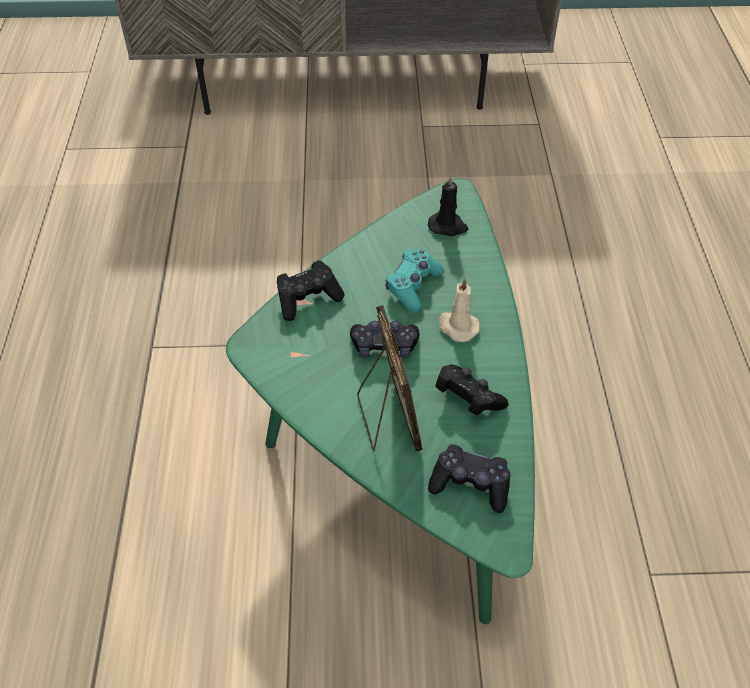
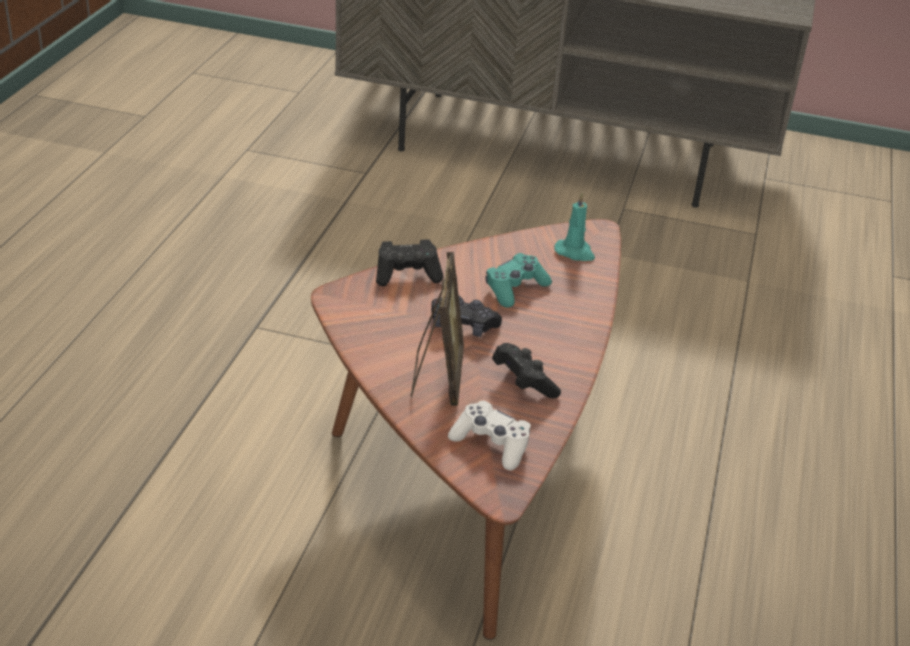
camera: 15 degrees right, 15 degrees down
green coffee table [226,178,535,624] -> brown coffee table [311,219,621,640]
black candle [428,175,468,236] -> turquoise candle [554,193,595,261]
black game controller [428,444,511,513] -> white game controller [448,400,531,471]
beige candle [439,277,480,342] -> none

